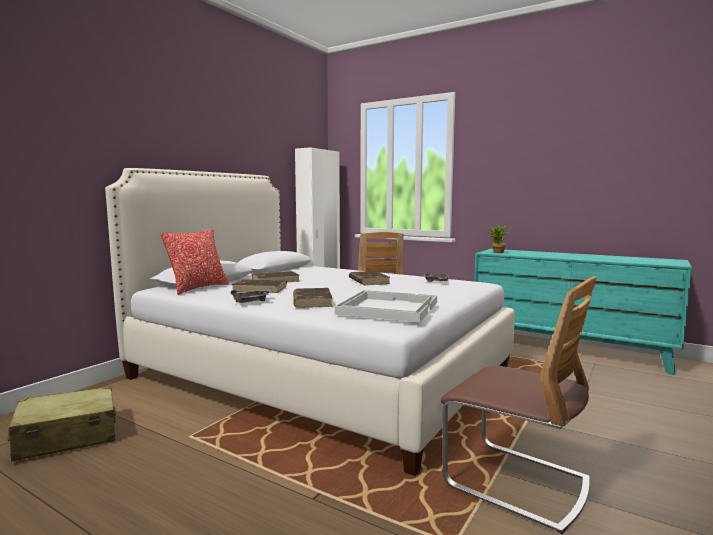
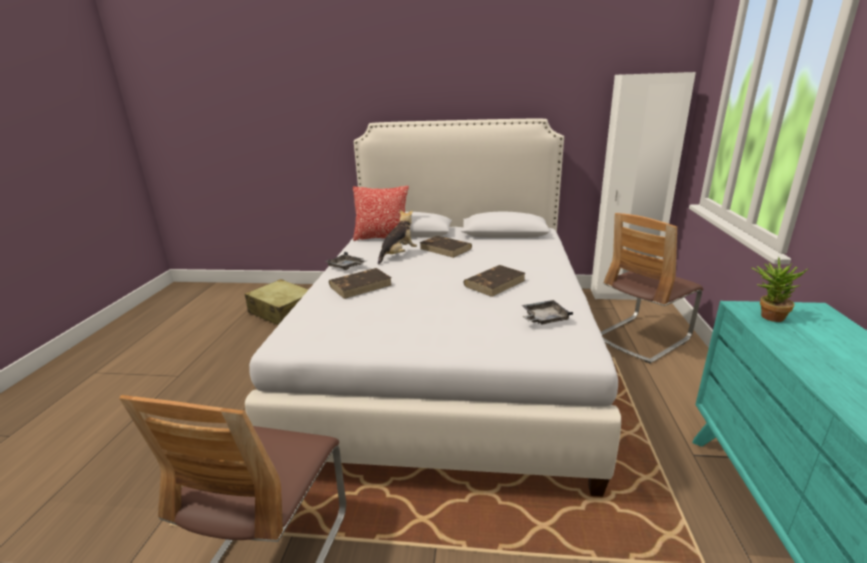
camera: 65 degrees right, 15 degrees up
brown book [232,279,287,293] -> plush toy [378,210,417,265]
white tray [335,290,437,322] -> none

